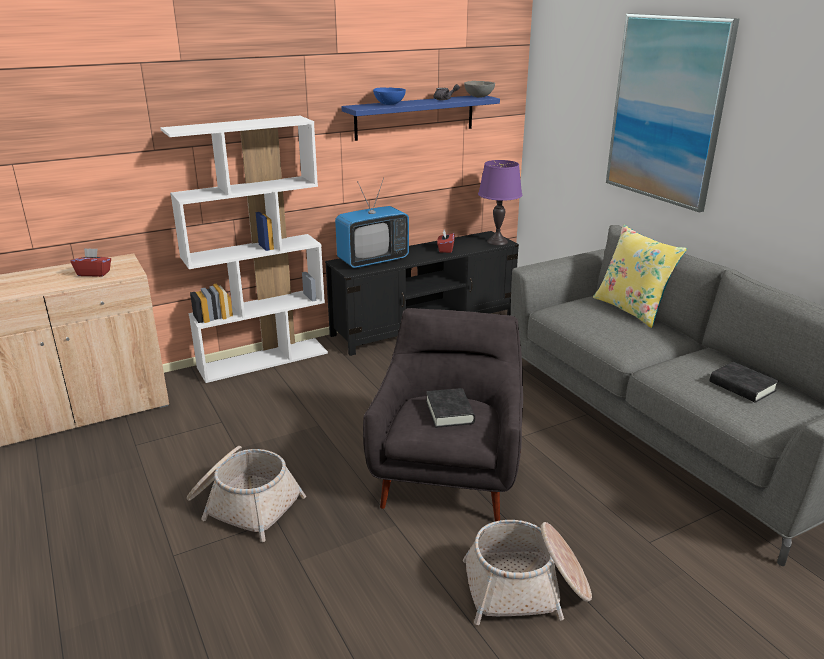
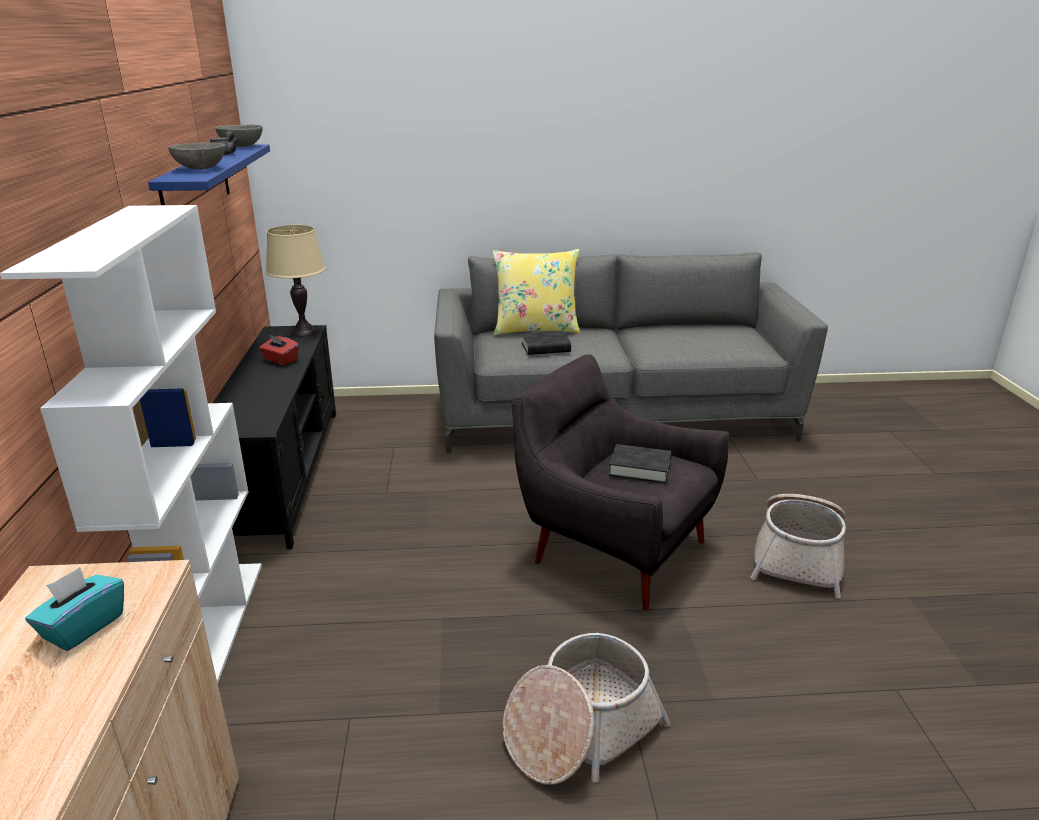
camera: 65 degrees left, 0 degrees up
red tissue box [70,248,111,277] -> turquoise tissue box [25,567,124,651]
television [335,178,409,268] -> none
blue bowl [373,88,406,105] -> grey bowl [168,143,225,170]
purple table lamp [478,160,522,245] -> beige table lamp [266,225,326,337]
picture [606,14,740,212] -> none
black book [710,362,779,402] -> black book moved to [522,331,571,355]

